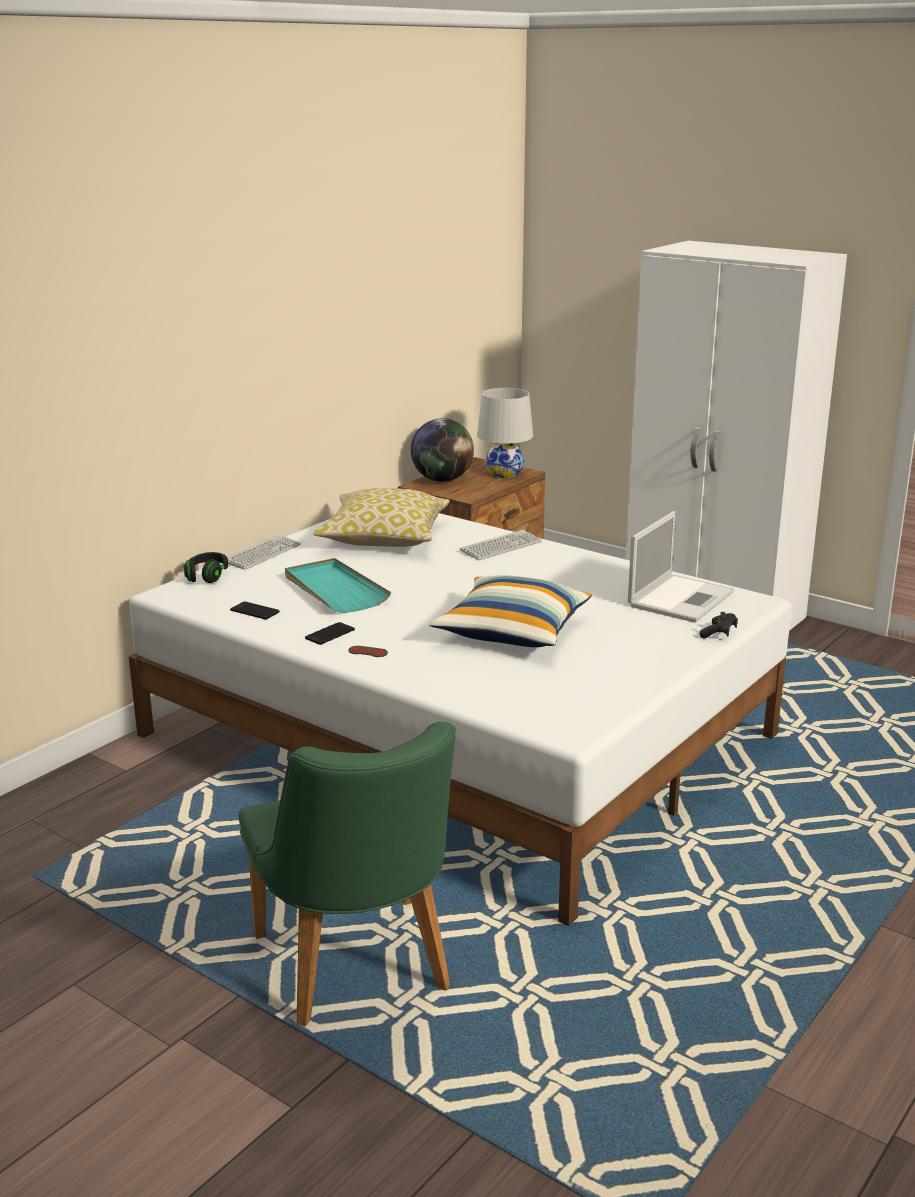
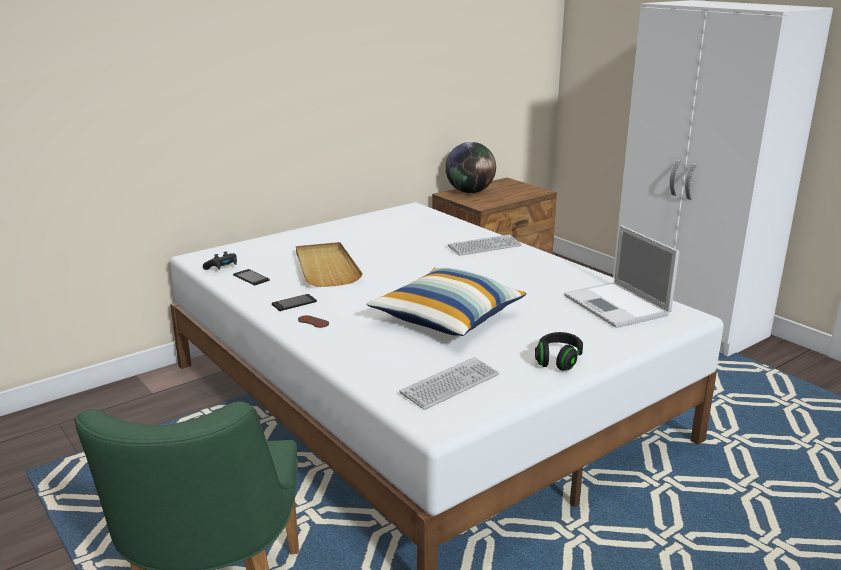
camera: 15 degrees right, 0 degrees up
black headphones [184,552,228,583] -> black headphones moved to [535,332,583,371]
keyboard [227,535,301,570] -> keyboard moved to [400,357,499,410]
turquoise tray [285,558,391,613] -> beige tray [296,242,363,287]
pillow [313,488,450,547] -> none
white table lamp [477,388,533,478] -> none
laptop [628,511,734,623] -> laptop turned 105 degrees clockwise [564,225,679,328]
black game controller [700,612,738,639] -> black game controller moved to [203,251,237,270]

